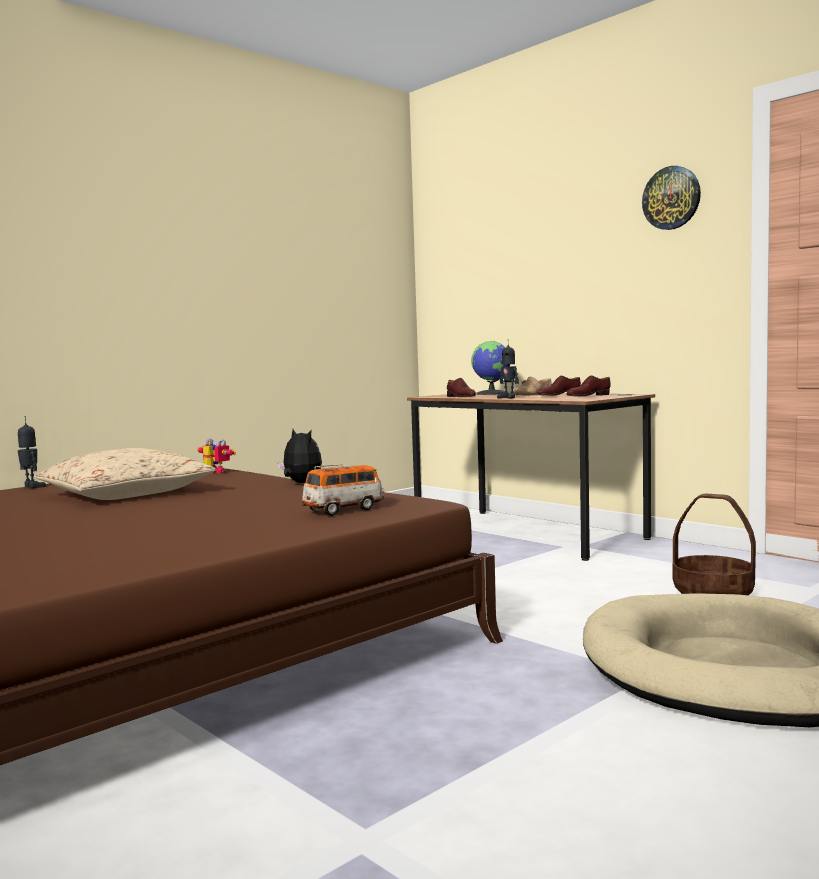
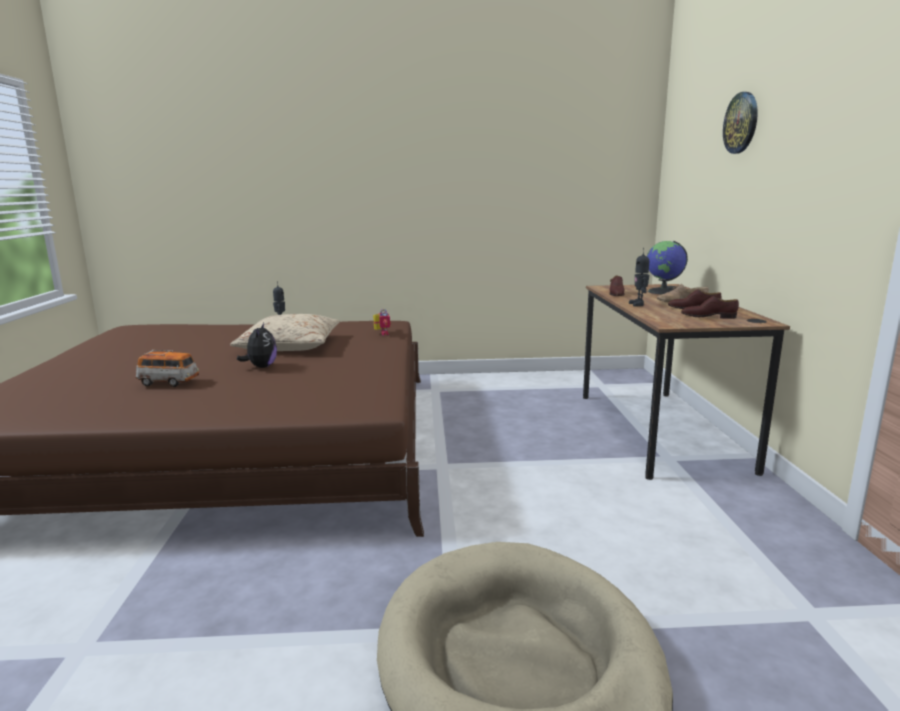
camera: 40 degrees right, 10 degrees up
plush toy [278,429,322,483] -> plush toy moved to [237,322,277,368]
toy car [301,464,384,516] -> toy car moved to [136,350,199,387]
wall clock [642,166,701,230] -> wall clock moved to [723,92,758,154]
basket [673,494,756,596] -> none

